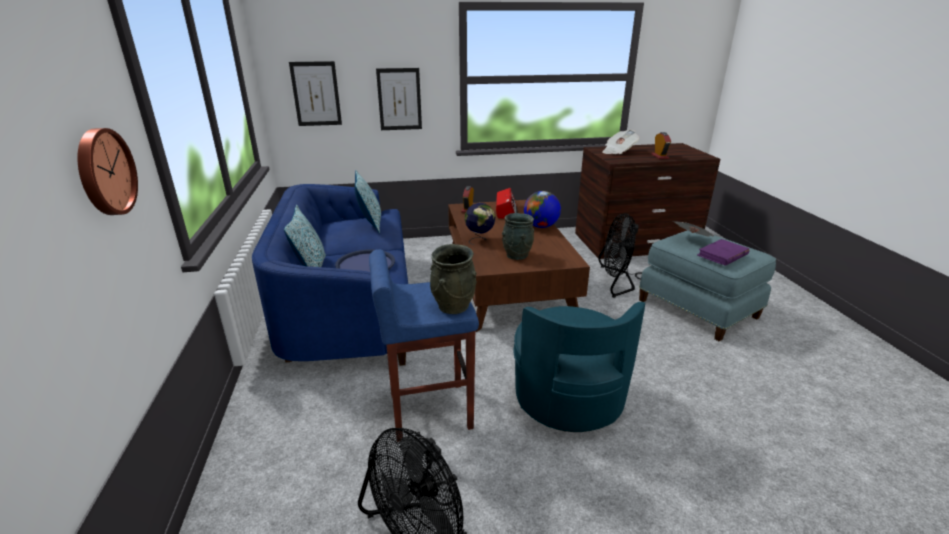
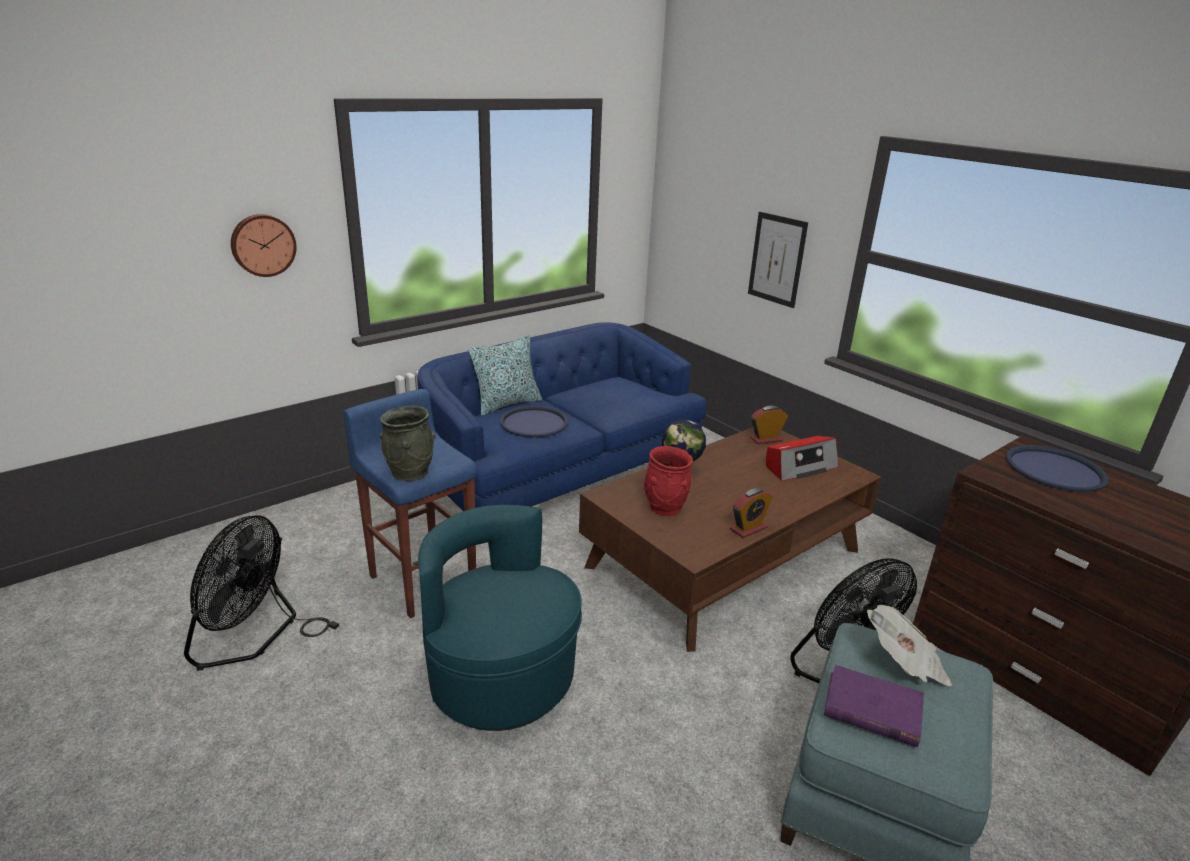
camera: 60 degrees right, 0 degrees up
picture [289,61,342,126] -> none
pillow [355,170,381,233] -> none
grey vase [502,213,534,260] -> red vase [644,446,693,516]
turquoise armchair [513,302,645,432] -> turquoise armchair turned 75 degrees clockwise [418,505,582,731]
globe [524,191,561,228] -> none
newspaper [602,130,640,154] -> blue tray [1006,445,1108,492]
alarm clock [652,132,671,159] -> alarm clock moved to [730,488,773,538]

